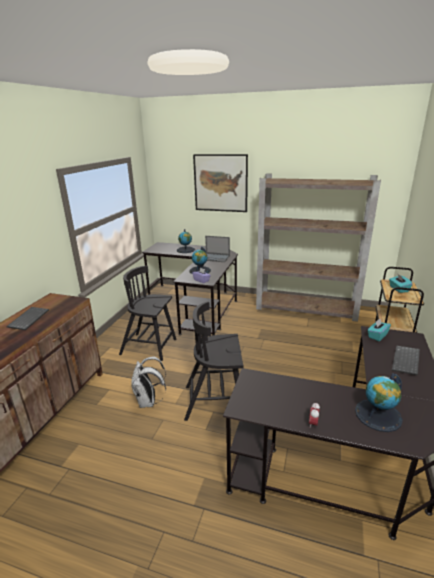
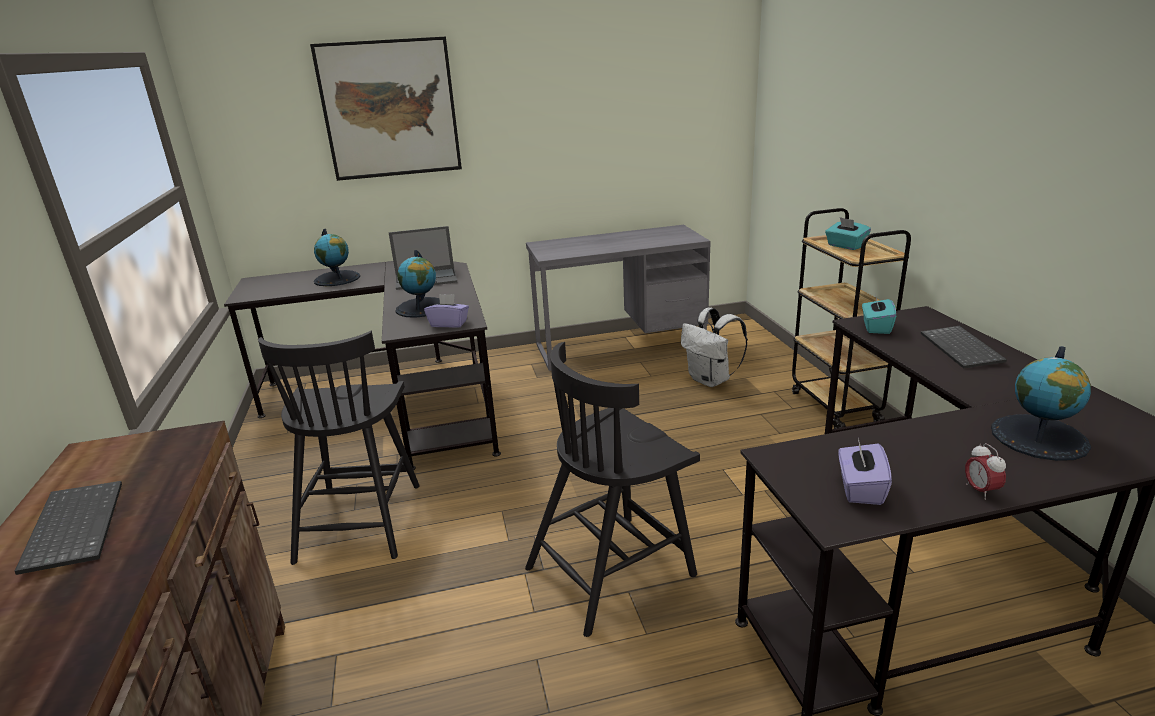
camera: 30 degrees left, 0 degrees up
black chair [119,266,177,361] -> black chair turned 75 degrees counterclockwise [258,330,420,565]
white backpack [131,357,166,408] -> white backpack moved to [681,307,748,387]
brown bookcase [256,173,381,322] -> grey desk [526,225,711,371]
none -> purple tissue box [838,438,892,505]

